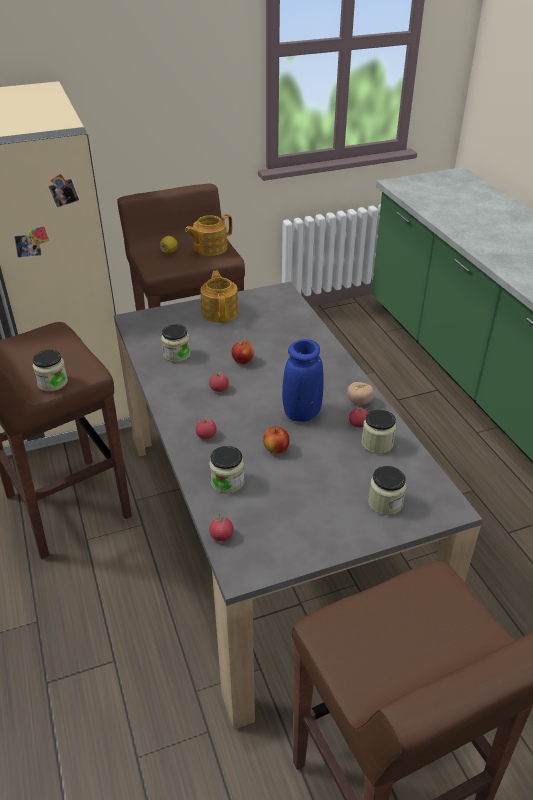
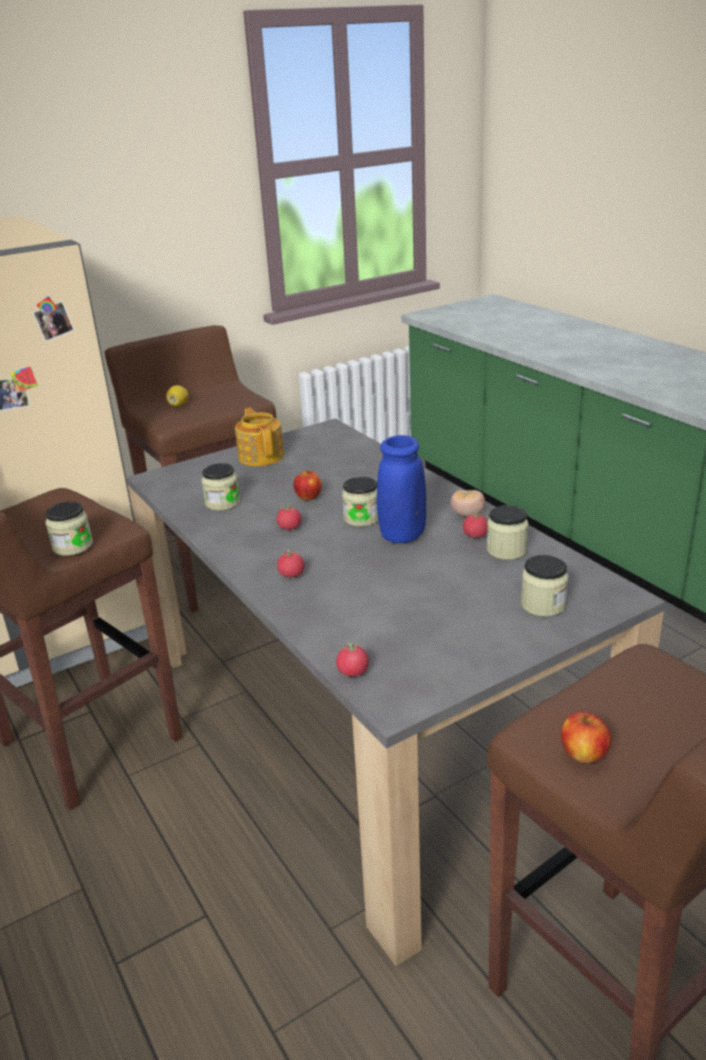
camera: 10 degrees left, 10 degrees down
teapot [185,214,232,256] -> none
jar [209,446,244,494] -> jar moved to [342,477,378,527]
apple [263,426,290,454] -> apple moved to [561,712,611,763]

